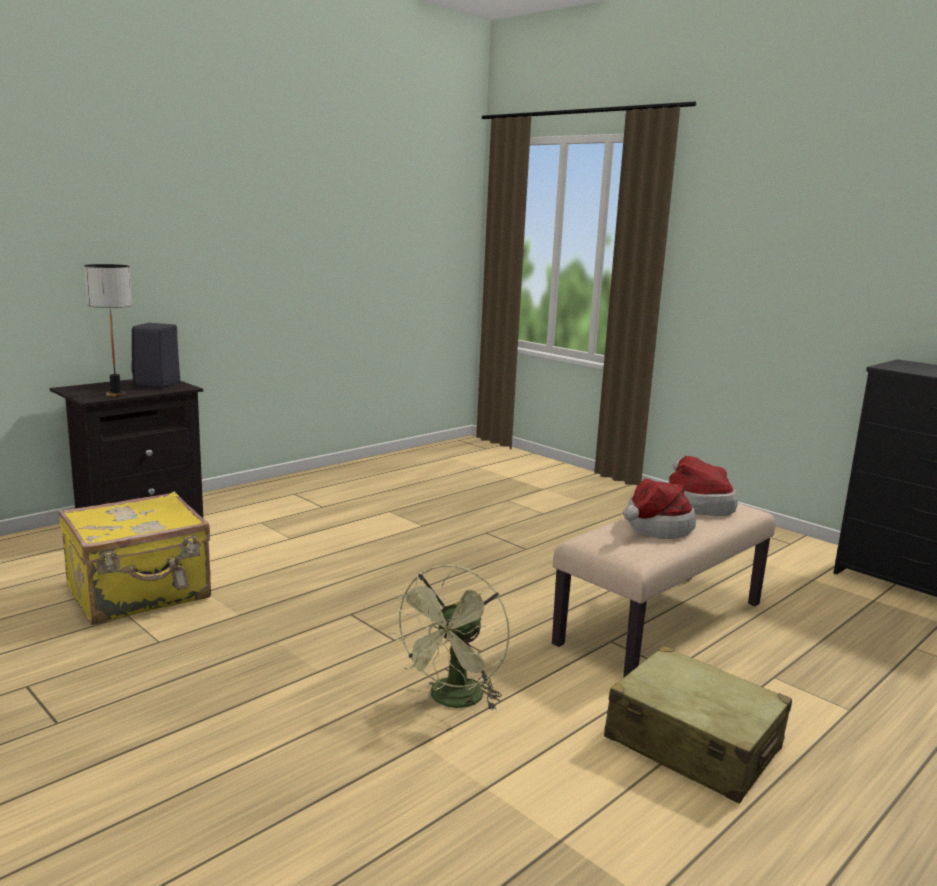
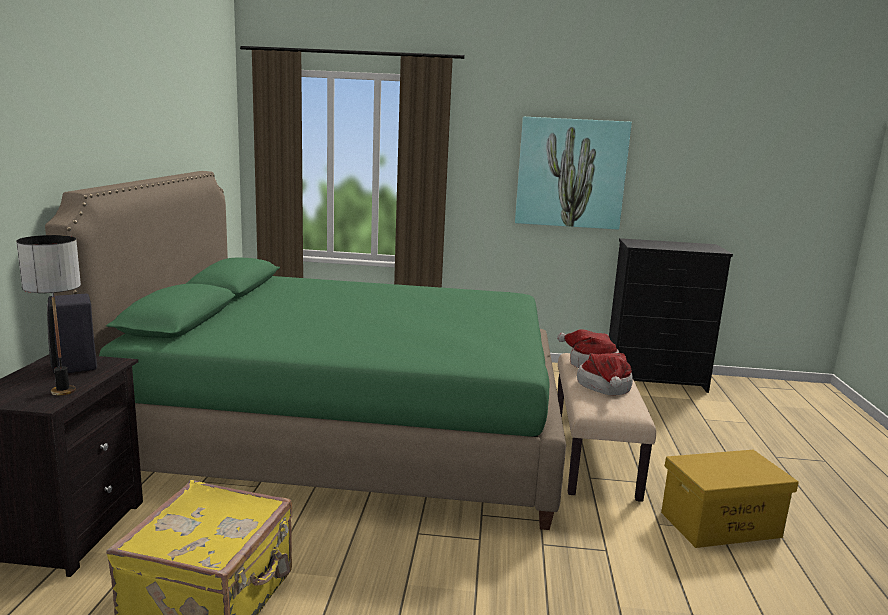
camera: 40 degrees left, 0 degrees up
green fan [390,565,510,711] -> none
beige suitcase [604,646,792,804] -> yellow storage box [661,450,799,548]
none -> green bed [45,171,566,530]
none -> picture [515,117,632,230]

